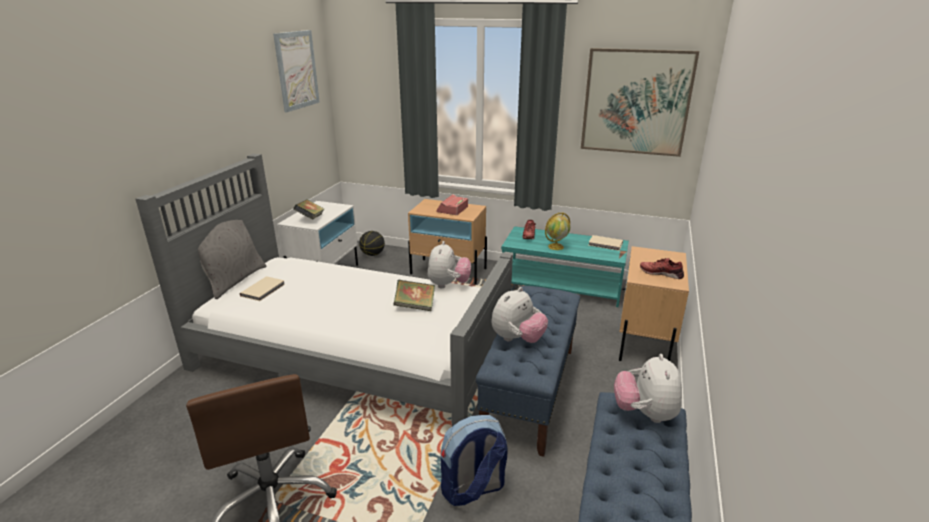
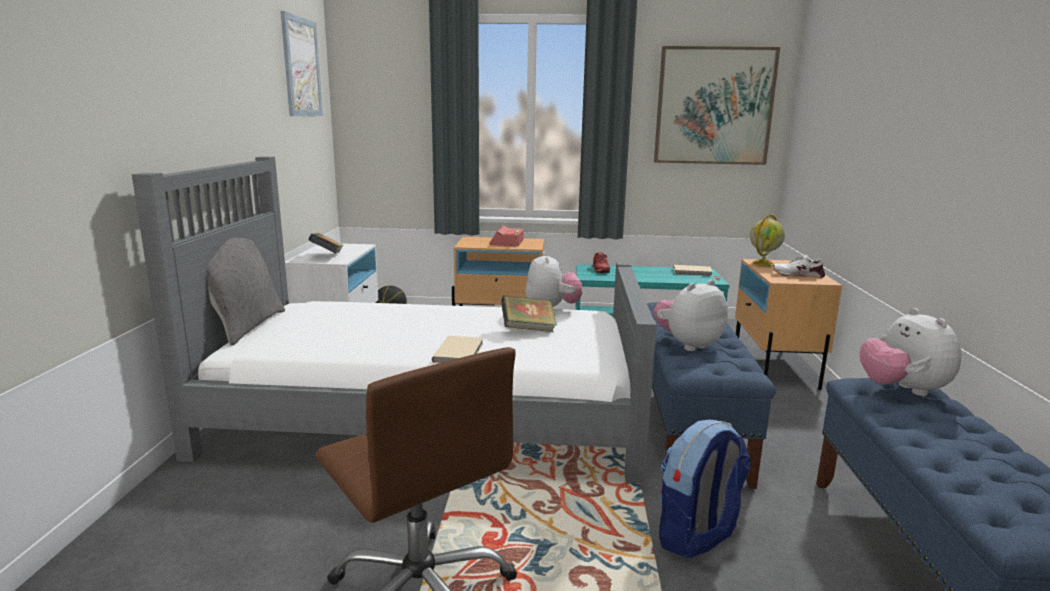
camera: 15 degrees left, 10 degrees down
beige book [240,276,285,301] -> beige book moved to [432,336,483,363]
plush toy [492,287,548,343] -> plush toy turned 150 degrees counterclockwise [653,280,728,351]
globe [545,212,570,250] -> globe moved to [750,214,785,266]
red shoe [640,258,684,279] -> white shoe [772,255,825,278]

